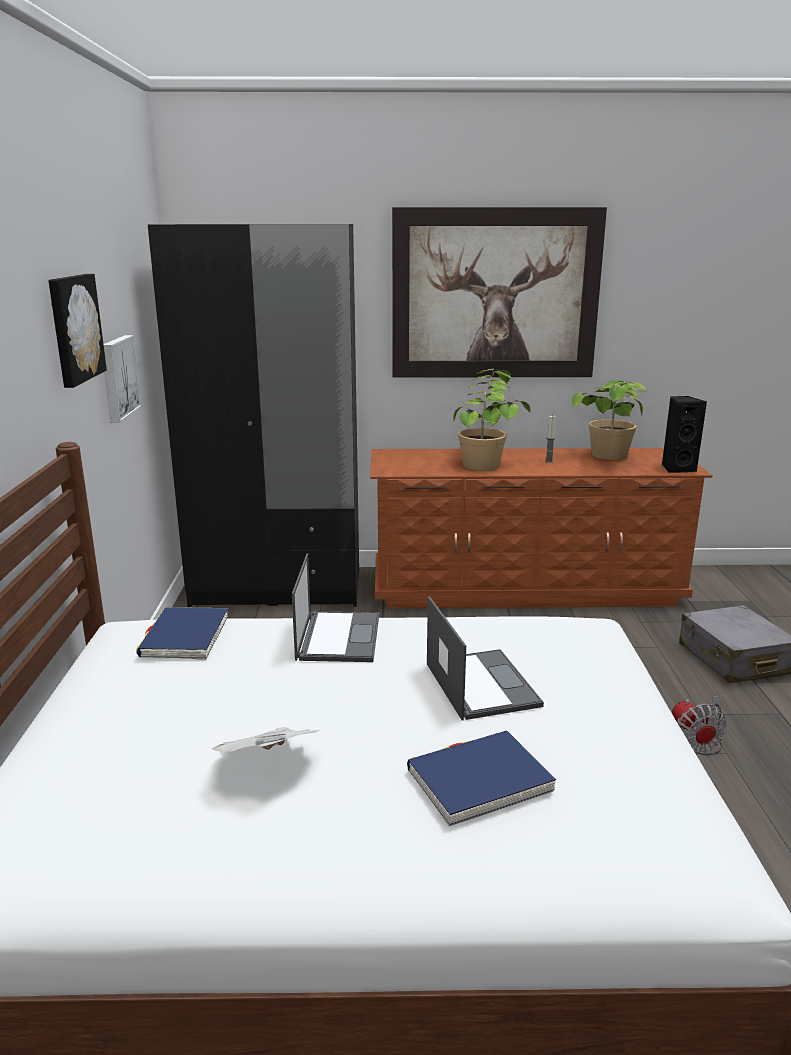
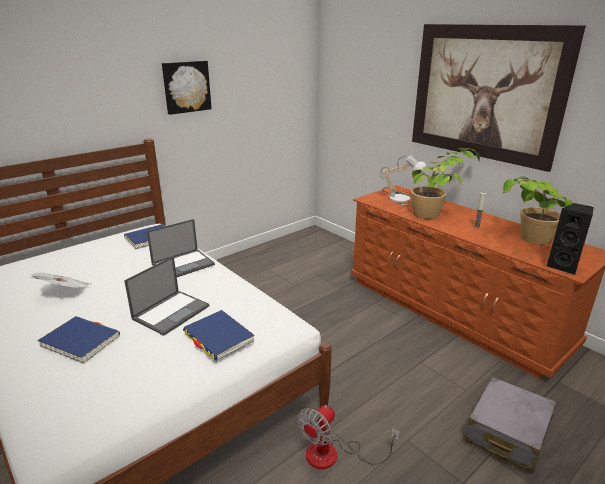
camera: 50 degrees right, 5 degrees up
picture [104,335,142,423] -> none
black wardrobe [148,224,359,608] -> none
none -> blue book [183,310,255,361]
none -> table lamp [380,155,427,206]

